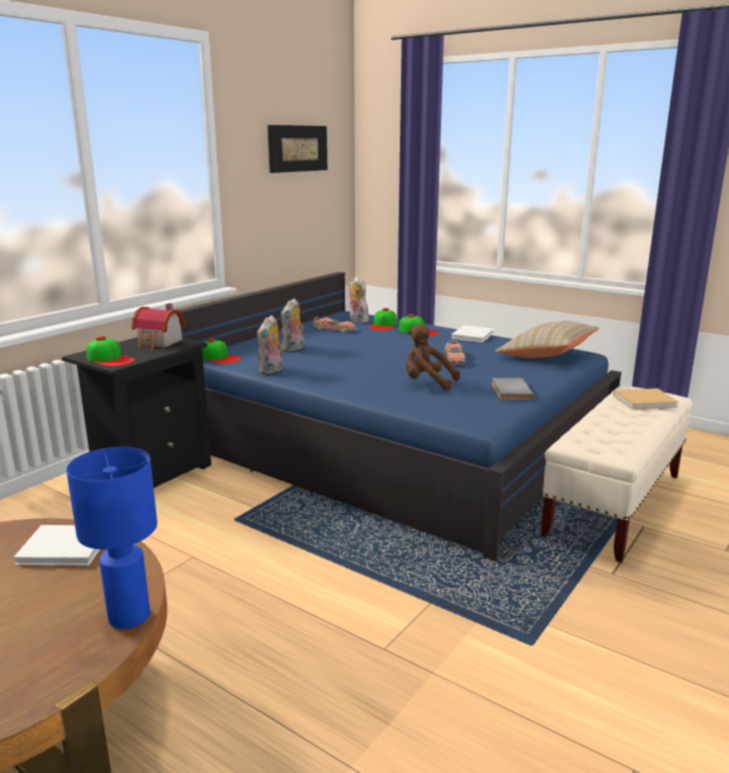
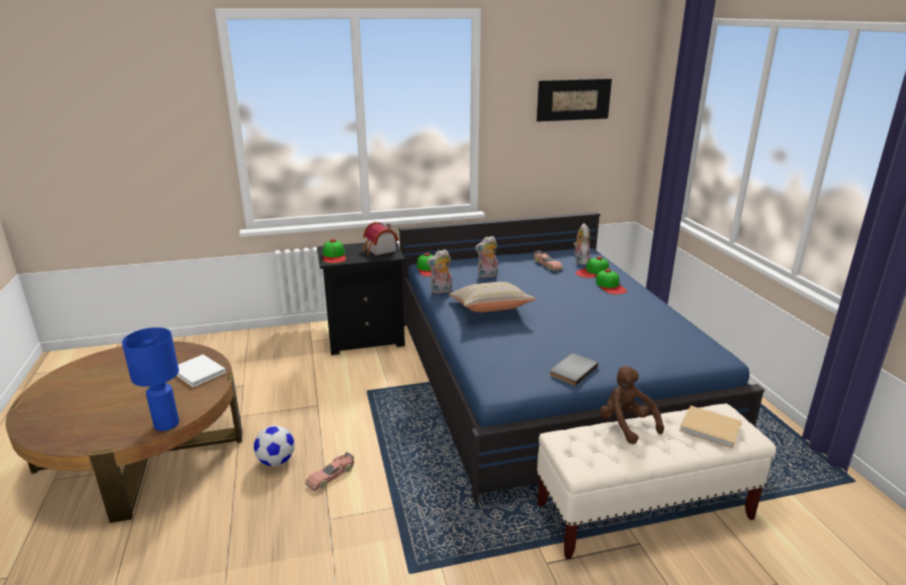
camera: 40 degrees right, 5 degrees up
brown plush toy [406,324,460,390] -> brown plush toy moved to [600,366,664,444]
toy car [445,340,465,364] -> toy car moved to [305,452,354,491]
white book [451,325,494,342] -> none
beige pillow [495,321,599,358] -> beige pillow moved to [449,282,536,312]
none -> football [254,425,295,466]

